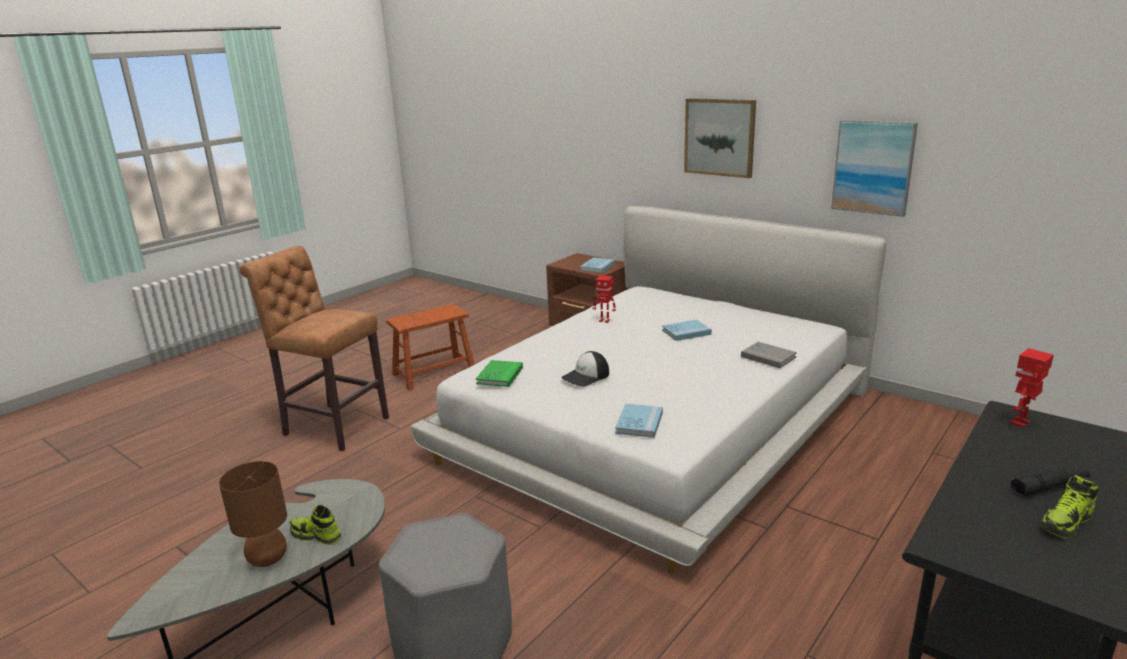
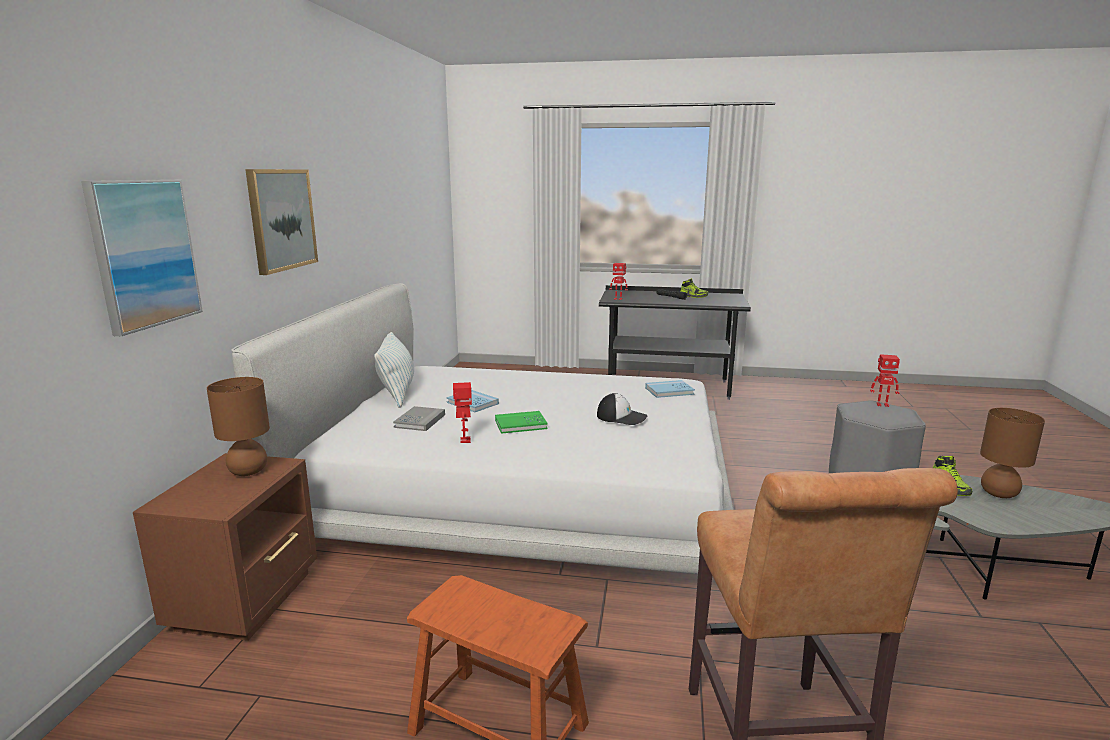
camera: 120 degrees left, 5 degrees down
green book [476,360,523,387] -> green book moved to [495,411,548,434]
blue book [580,257,615,273] -> brown table lamp [207,377,270,476]
grey book [741,342,797,368] -> grey book moved to [393,406,445,431]
picture [831,120,918,217] -> picture moved to [81,179,203,336]
none -> pillow [374,332,414,408]
none -> toy robot [870,354,900,407]

